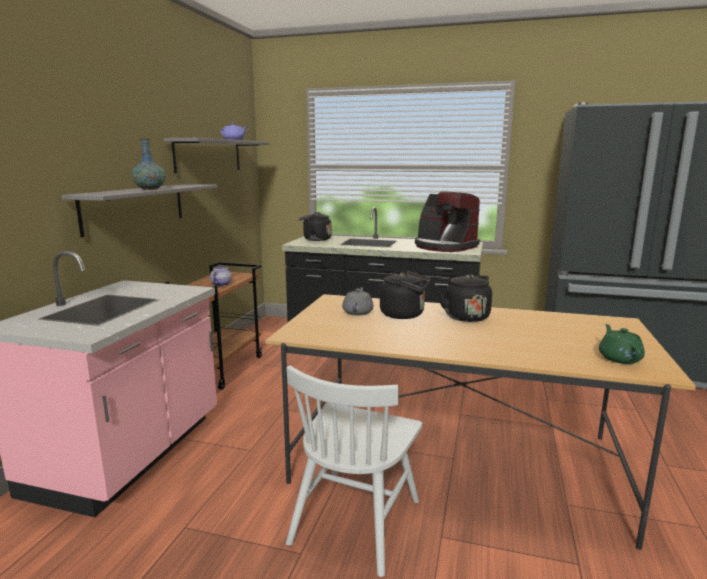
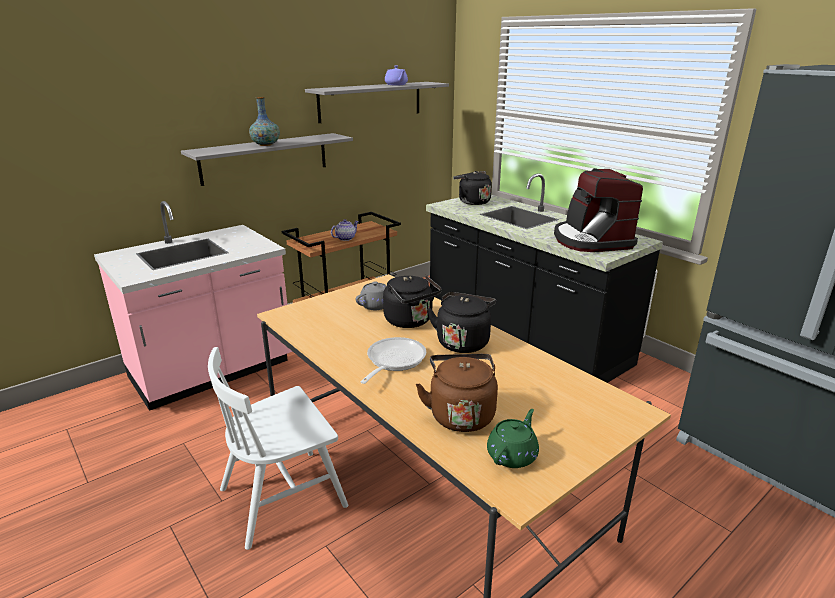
camera: 35 degrees right, 10 degrees up
none -> frying pan [361,337,426,384]
none -> brown kettle [416,354,498,432]

